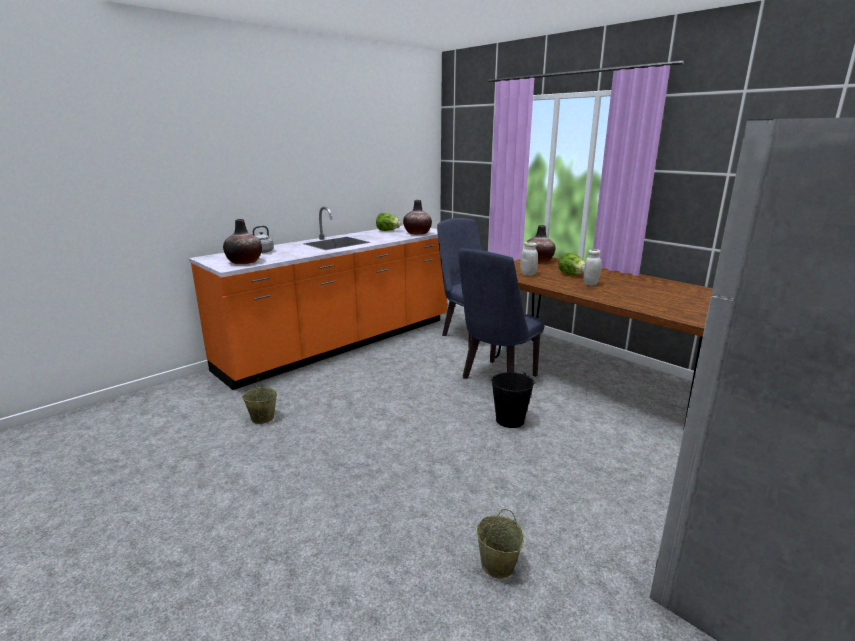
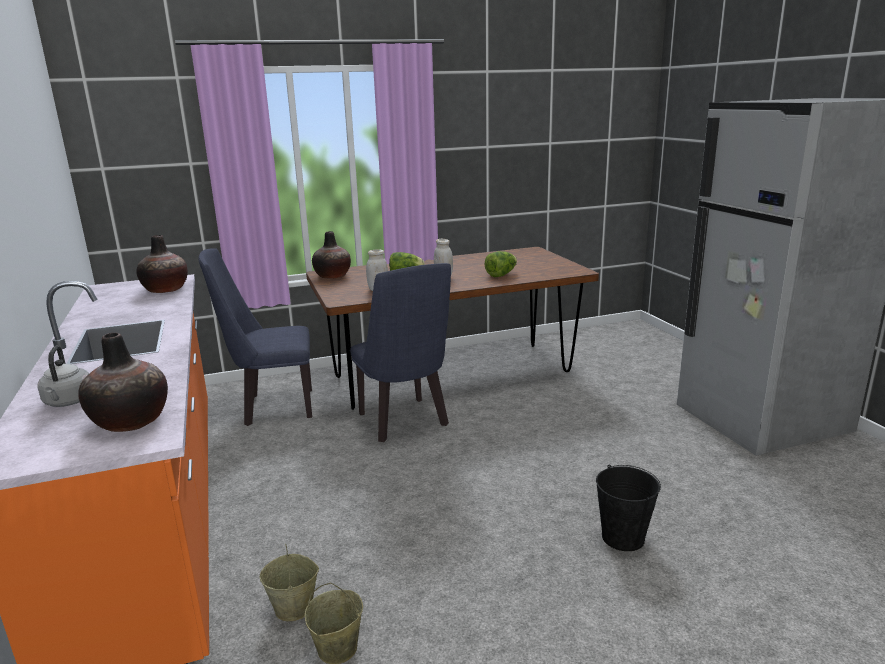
camera: 65 degrees left, 0 degrees up
lettuce [376,213,401,231] -> lettuce moved to [484,251,517,277]
beige bucket [476,509,524,579] -> beige bucket moved to [260,544,319,621]
black bucket [492,372,535,428] -> black bucket moved to [596,465,661,551]

